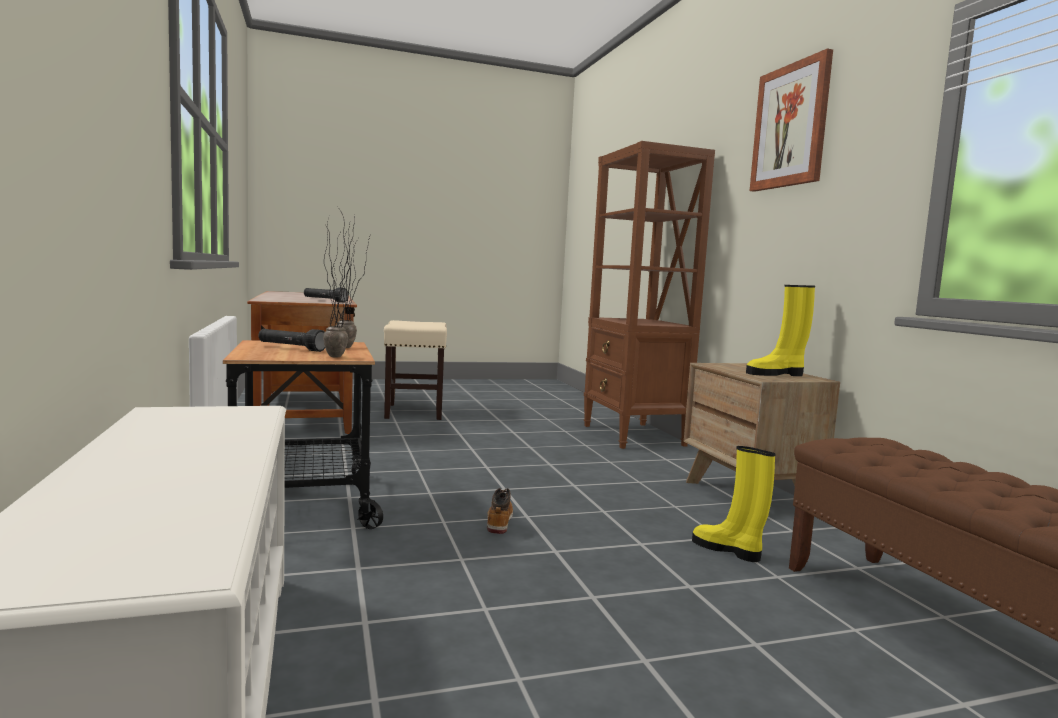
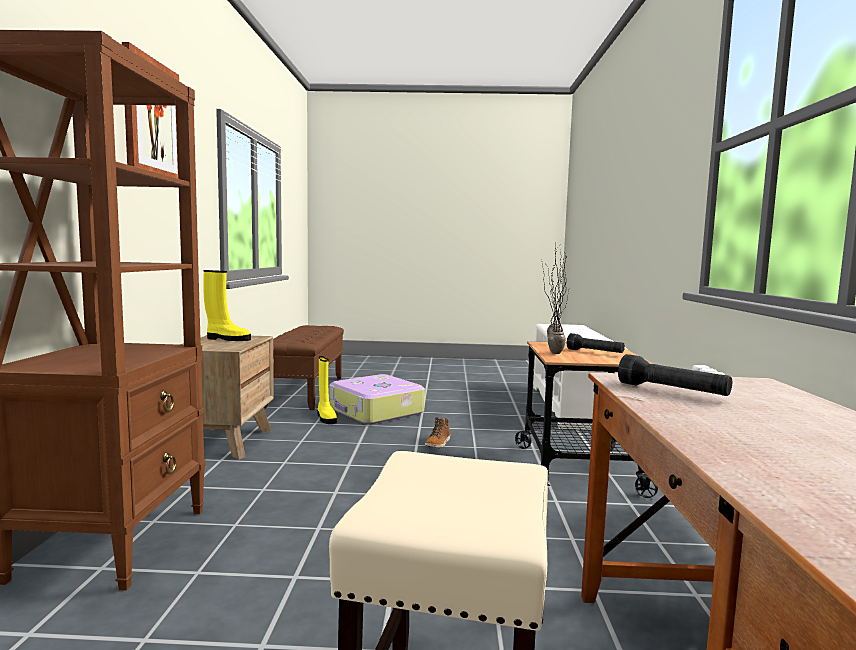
camera: 160 degrees left, 0 degrees up
none -> suitcase [329,374,425,424]

